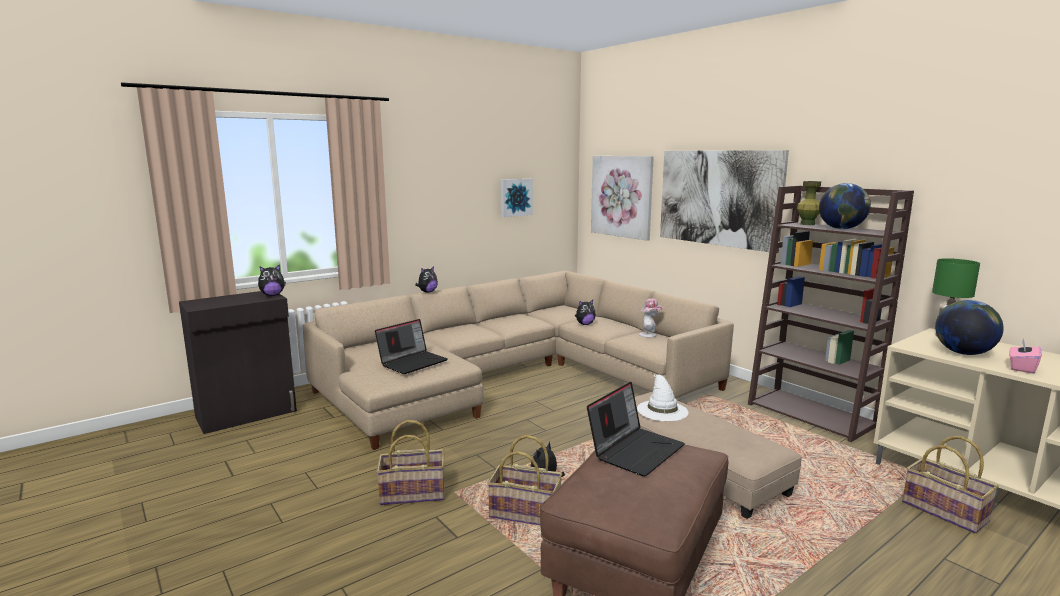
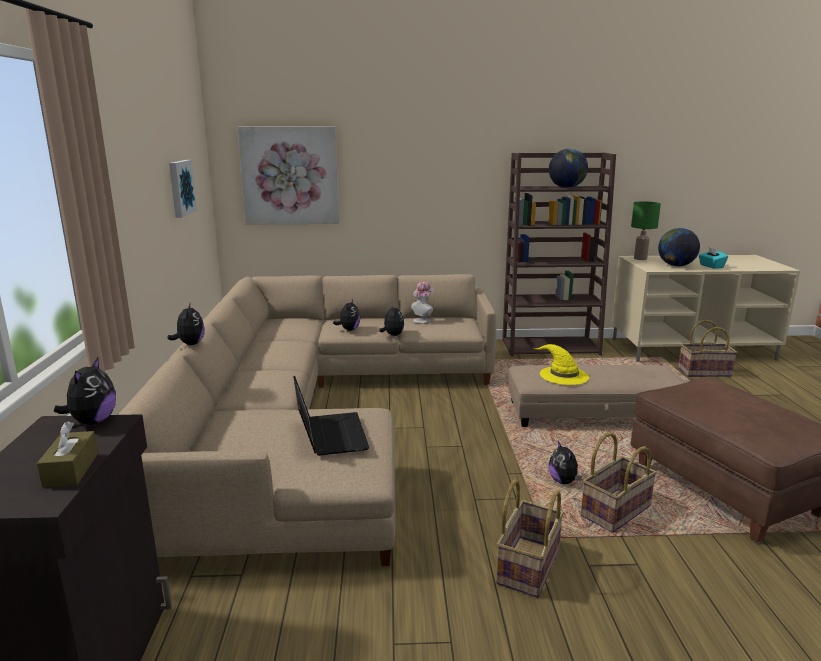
camera: 55 degrees left, 5 degrees up
laptop [587,382,685,477] -> none
white hat [637,375,689,421] -> yellow hat [532,344,589,385]
picture [660,150,789,253] -> none
green vase [797,181,821,225] -> none
pink tissue box [1009,338,1042,374] -> turquoise tissue box [699,247,728,269]
none -> brown tissue box [36,421,98,488]
none -> plush toy [379,304,404,336]

